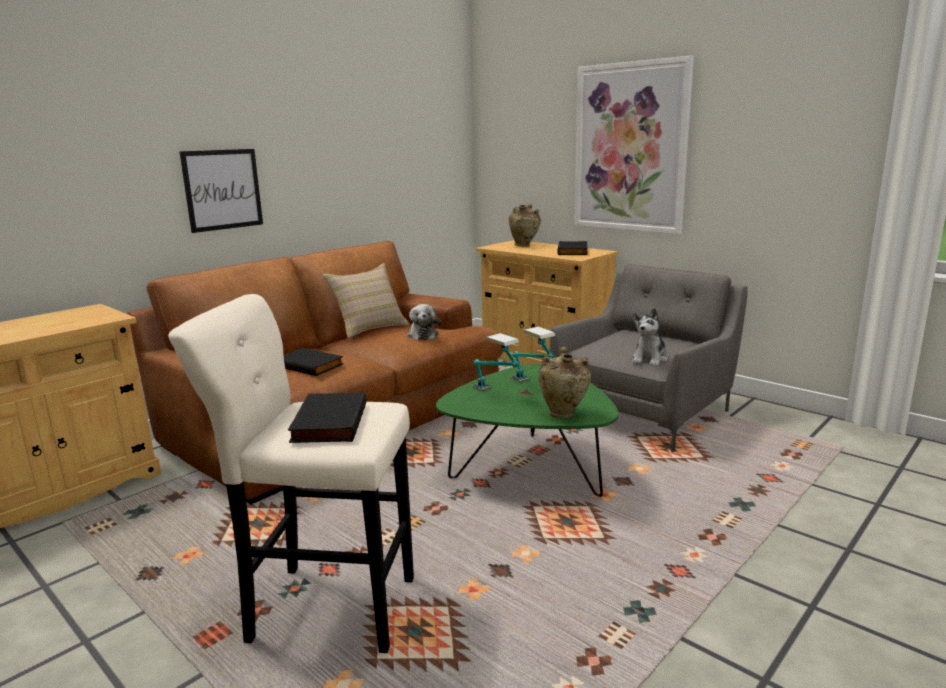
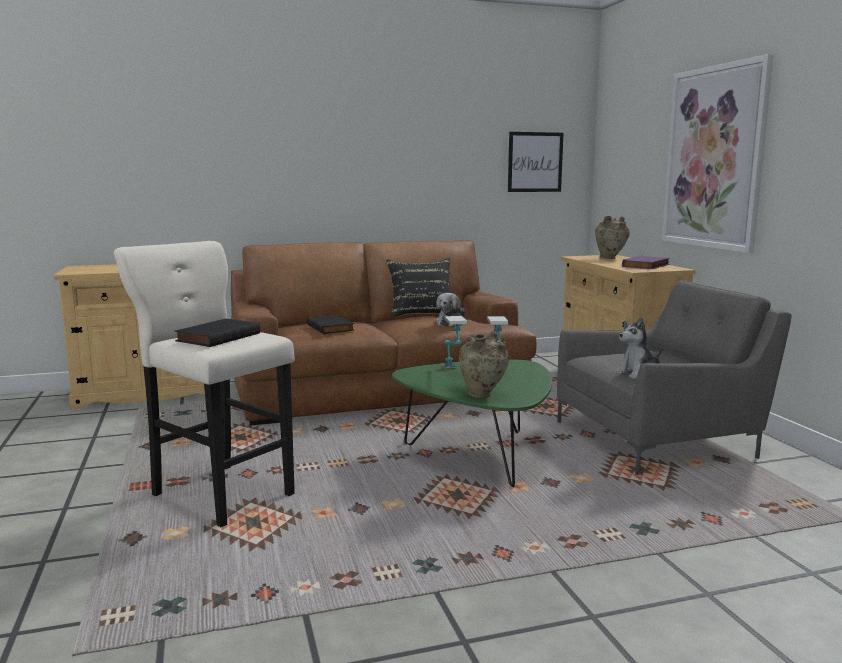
camera: 30 degrees right, 5 degrees down
picture [179,149,263,233] -> picture moved to [508,132,564,192]
beige pillow [323,263,410,339] -> black pillow [387,258,451,318]
black book [557,241,588,255] -> purple book [622,255,670,269]

